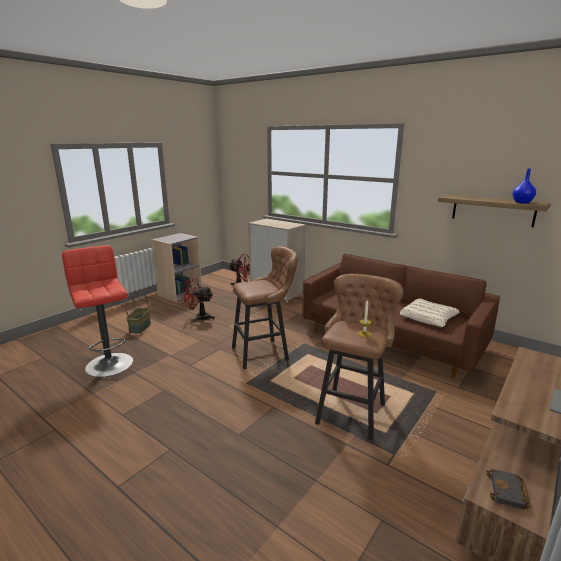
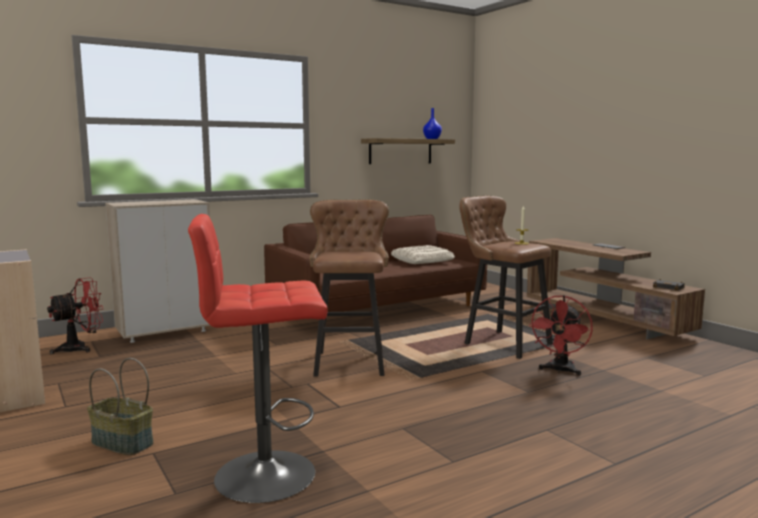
camera: 70 degrees left, 10 degrees down
red fan [182,278,215,322] -> red fan moved to [529,295,593,376]

